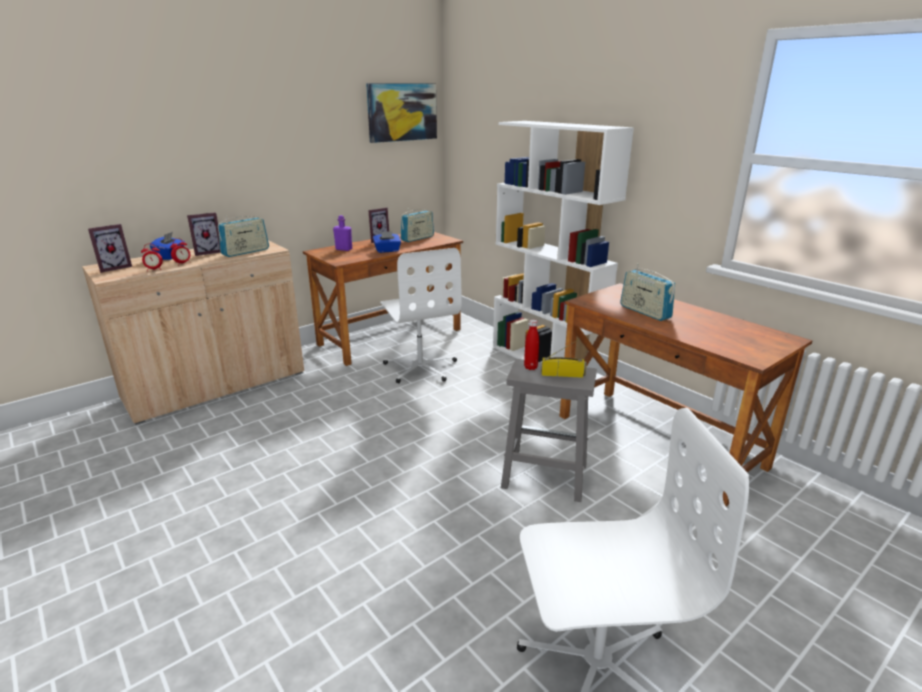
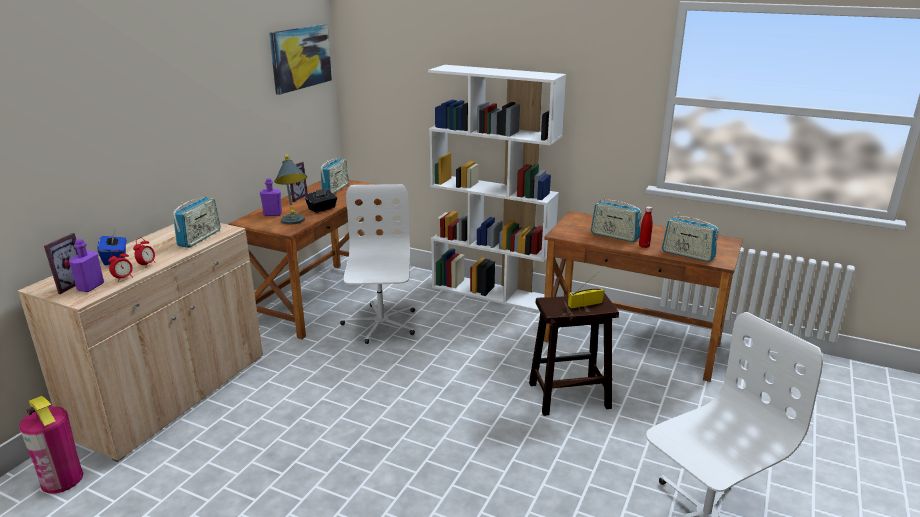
camera: 25 degrees left, 0 degrees up
picture frame [187,212,221,256] -> none
blue tissue box [373,231,401,253] -> black tissue box [305,188,337,213]
white office chair [380,248,462,384] -> white office chair turned 135 degrees counterclockwise [340,184,415,344]
grey stool [501,359,597,502] -> brown stool [529,294,619,416]
red bottle [524,319,539,370] -> red bottle moved to [639,206,653,248]
none -> fire extinguisher [19,396,83,494]
none -> purple bottle [69,239,104,292]
none -> grey table lamp [274,154,307,224]
none -> radio [662,212,719,262]

